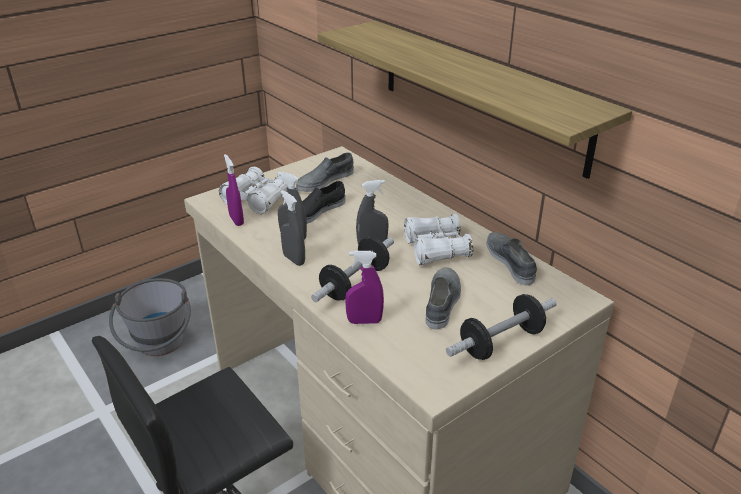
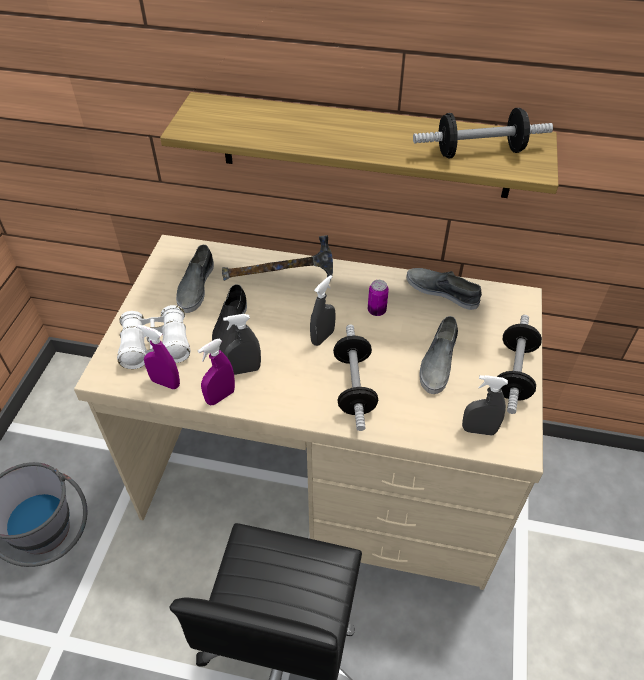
camera: 40 degrees left, 15 degrees up
grey spray bottle [280,190,305,266] -> grey spray bottle moved to [462,375,508,436]
purple spray bottle [345,251,384,324] -> purple spray bottle moved to [198,339,235,405]
white binoculars [404,214,473,265] -> can [368,280,389,316]
grey shoe [426,267,461,330] -> grey shoe turned 135 degrees counterclockwise [420,316,458,394]
none -> hammer [222,235,333,281]
none -> dumbbell [413,108,553,158]

